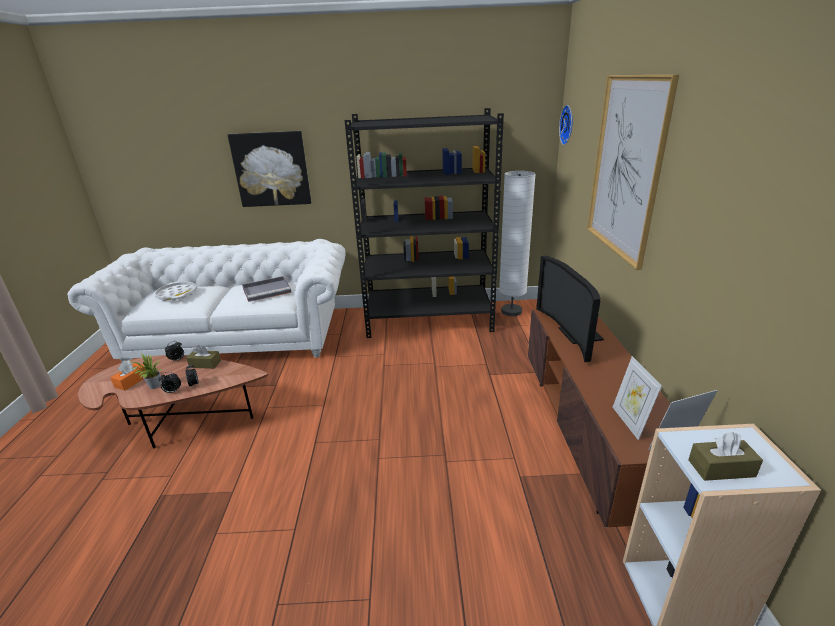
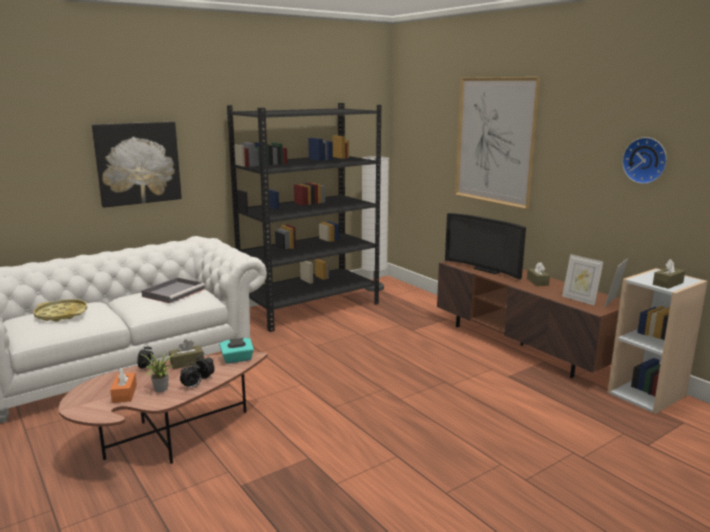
camera: 35 degrees left, 10 degrees down
white tray [154,282,197,301] -> yellow tray [34,299,87,322]
wall clock [559,105,573,145] -> wall clock moved to [622,137,667,184]
none -> turquoise tissue box [219,338,254,364]
none -> brown tissue box [527,262,550,286]

